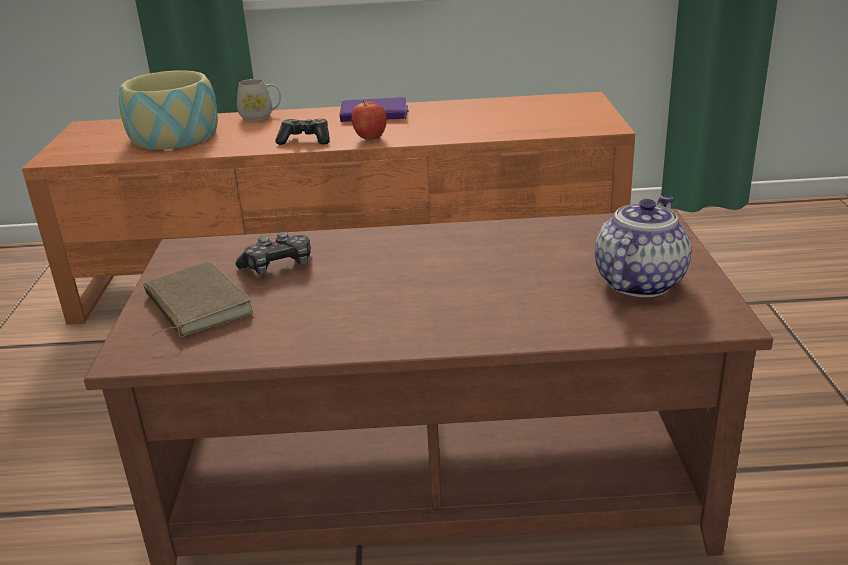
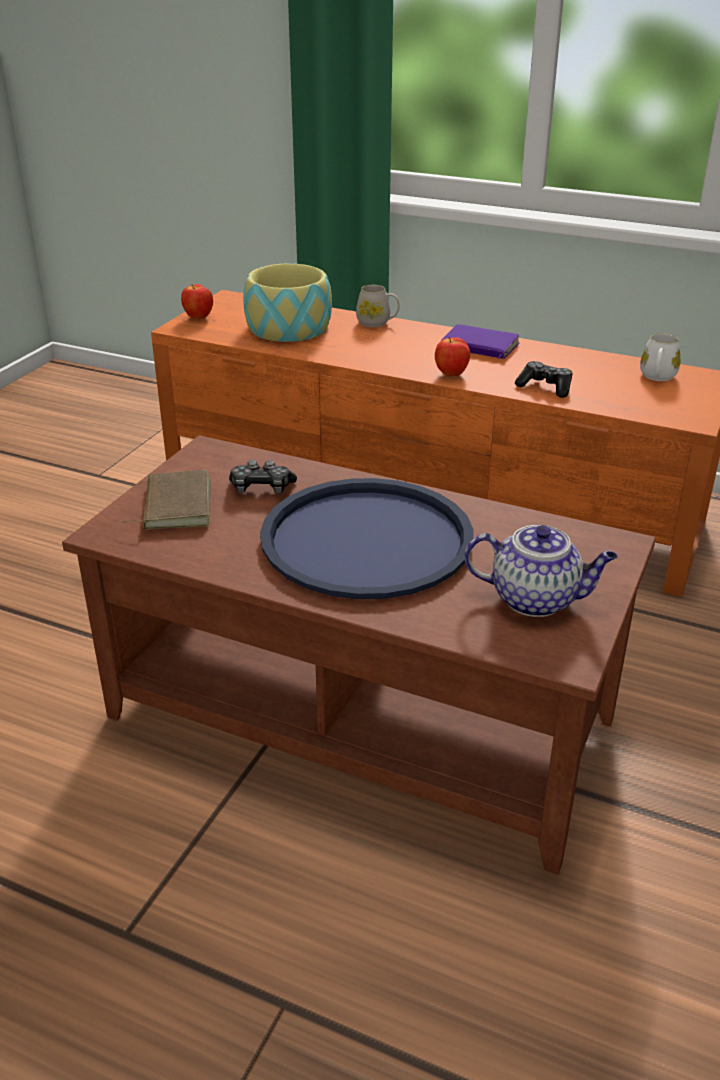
camera: 25 degrees right, 5 degrees up
game controller [275,119,330,145] -> game controller moved to [515,361,572,398]
teapot [595,195,691,297] -> teapot turned 45 degrees clockwise [464,525,618,617]
none -> apple [181,284,213,319]
none -> blue tray [260,478,474,599]
none -> white mug [640,333,680,381]

